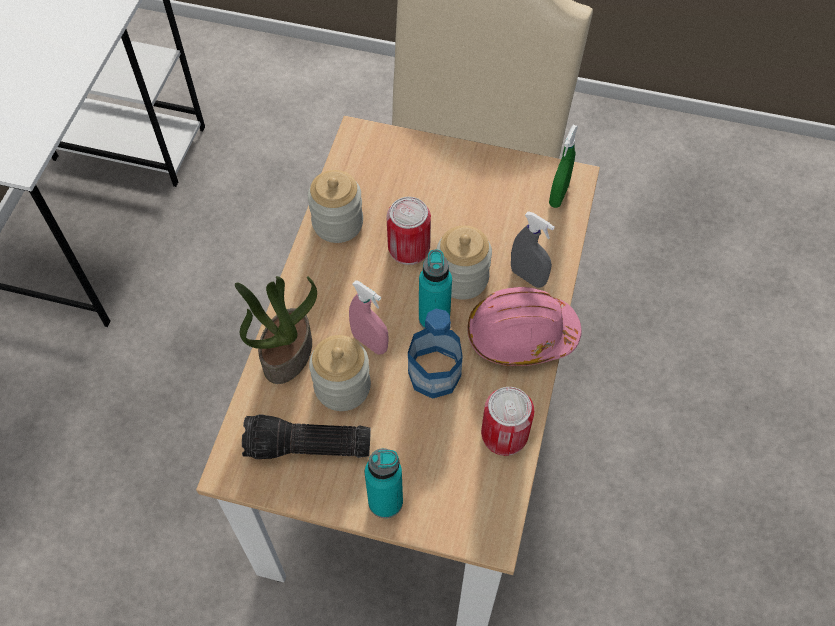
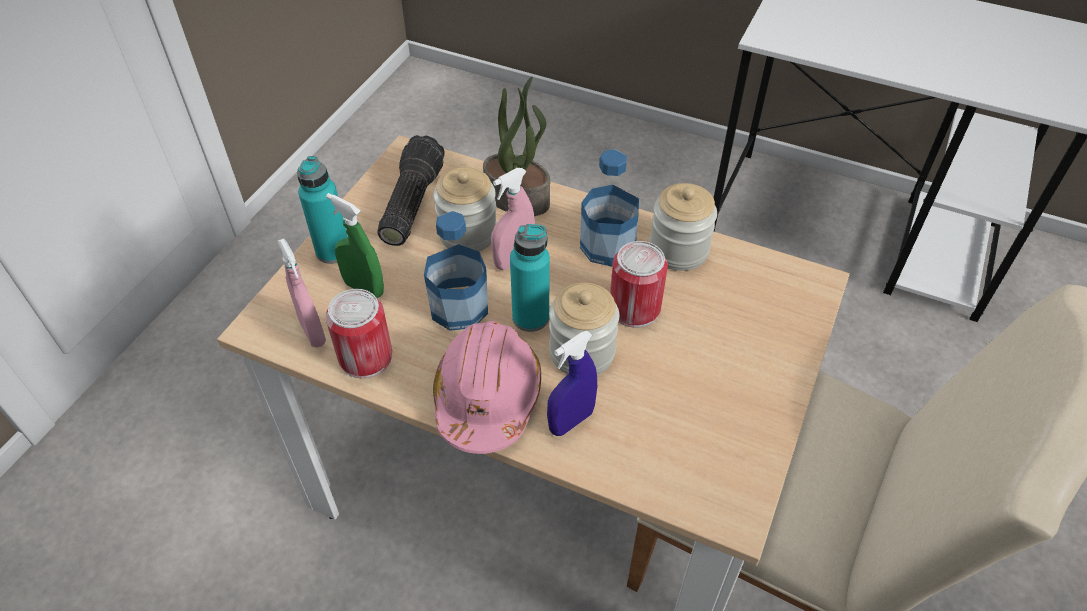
camera: 100 degrees right, 10 degrees down
grey spray bottle [511,211,555,288] -> blue spray bottle [547,331,597,436]
green spray bottle [549,125,578,208] -> green spray bottle moved to [326,193,384,298]
none -> pink spray bottle [278,238,326,347]
none -> bottle [580,149,639,267]

